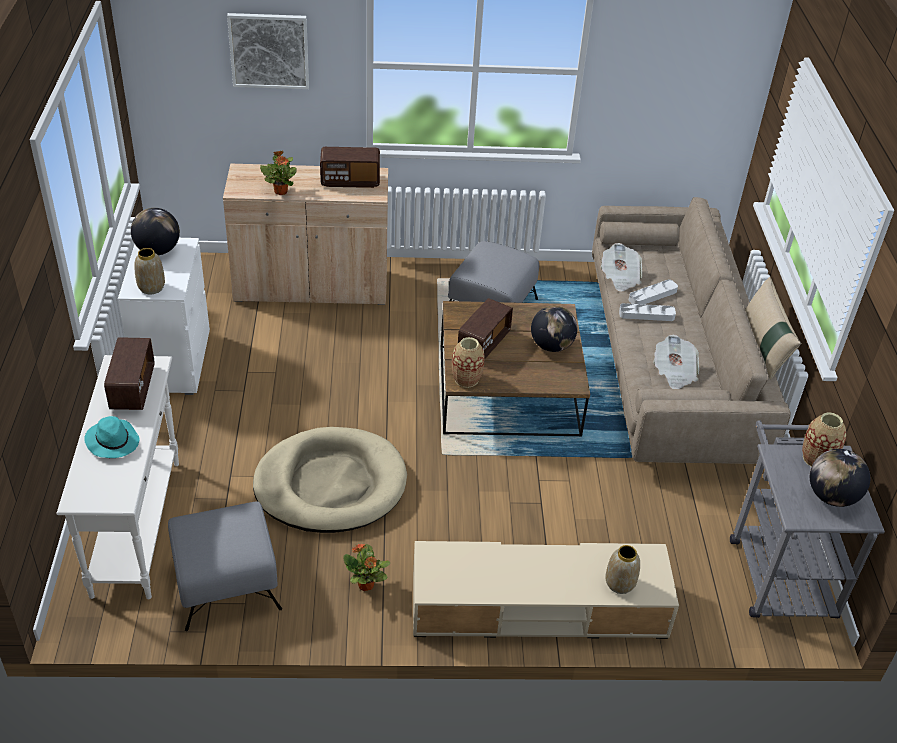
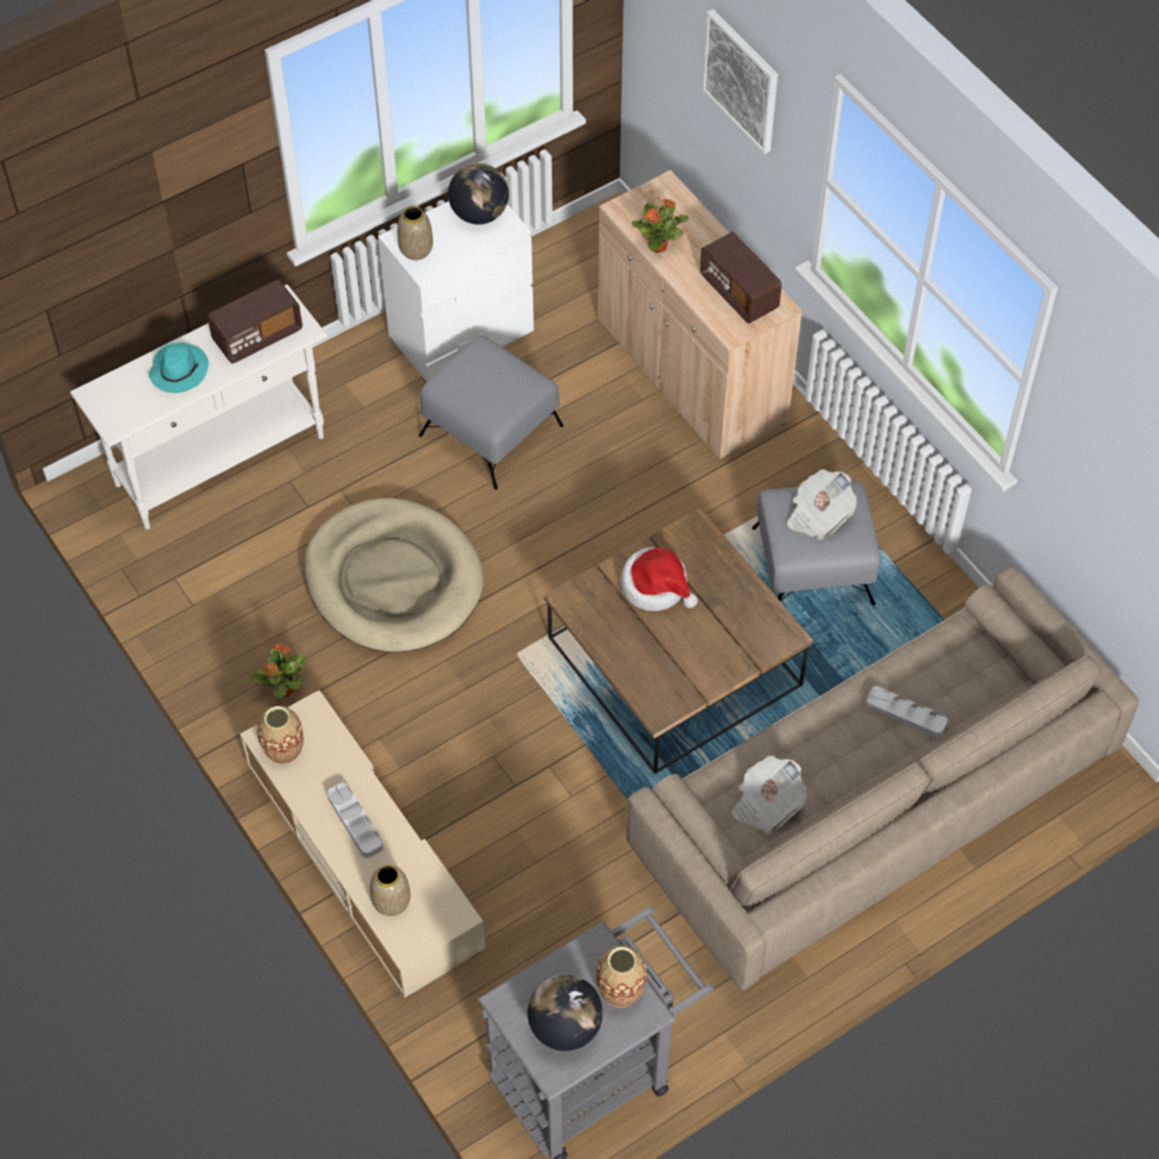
camera: 60 degrees right, 15 degrees up
grey ottoman [168,501,282,631] -> grey ottoman moved to [419,335,563,490]
vase [452,337,484,388] -> vase moved to [257,706,304,764]
radio [458,298,513,360] -> hat [620,547,698,611]
globe [531,306,577,352] -> none
newspaper [601,243,642,292] -> newspaper moved to [787,469,857,540]
grey tray [619,303,676,321] -> grey tray moved to [327,782,383,858]
beige pillow [745,277,801,380] -> none

